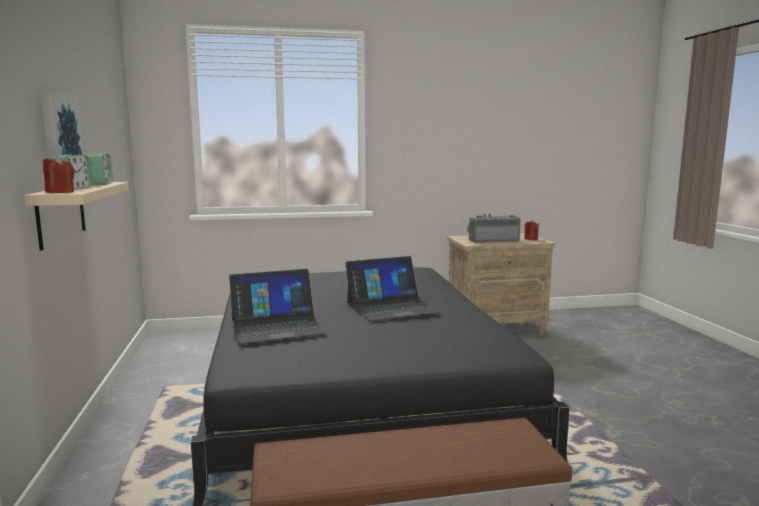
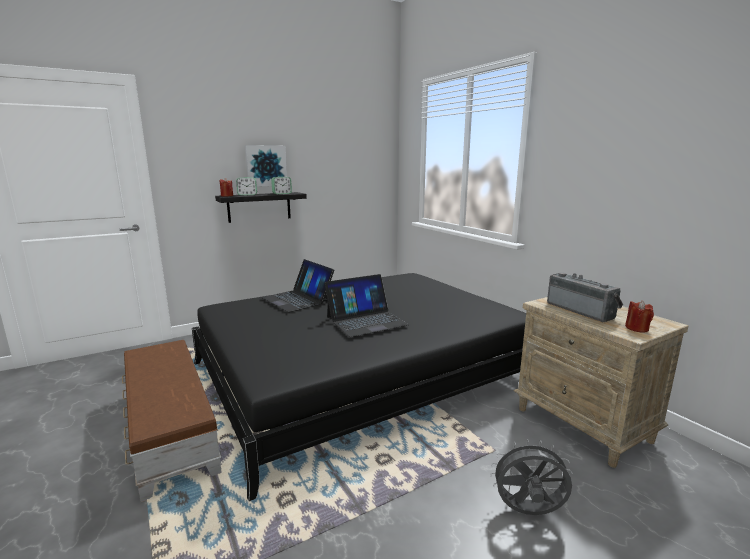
camera: 70 degrees right, 5 degrees up
beige shelf [24,182,129,251] -> black shelf [215,192,307,223]
laptop [345,256,440,321] -> laptop turned 75 degrees counterclockwise [325,274,409,337]
none -> grey fan [490,439,573,515]

